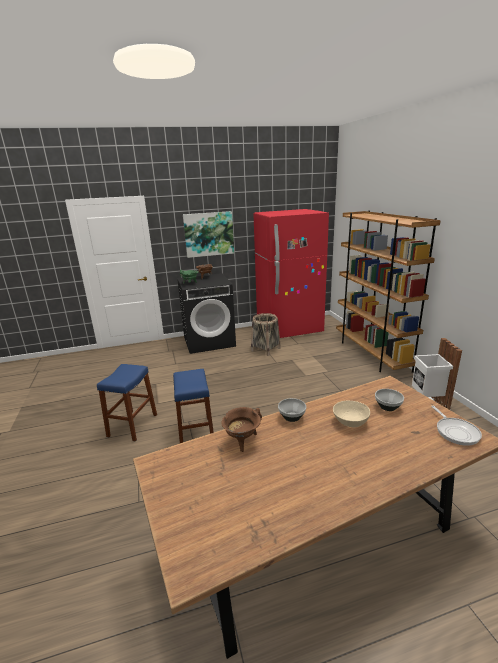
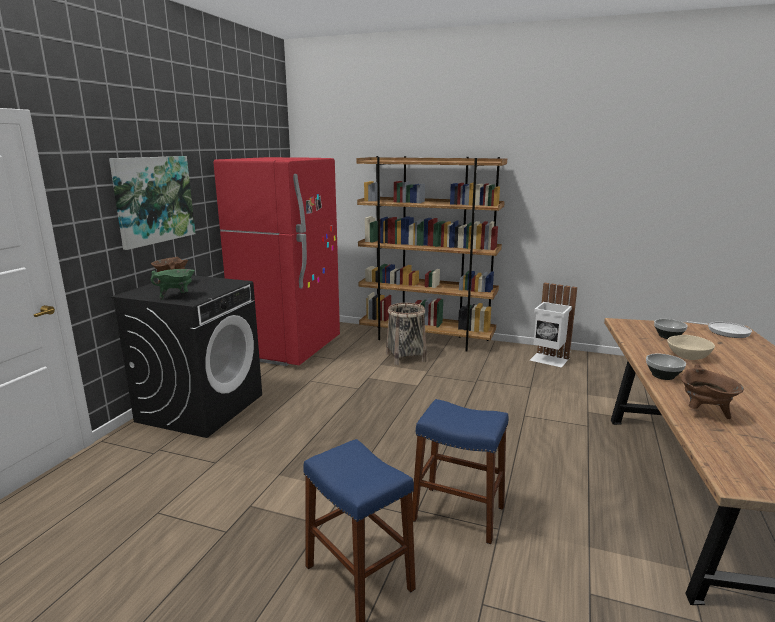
camera: 55 degrees left, 5 degrees down
basket [251,313,281,356] -> basket moved to [386,303,427,365]

